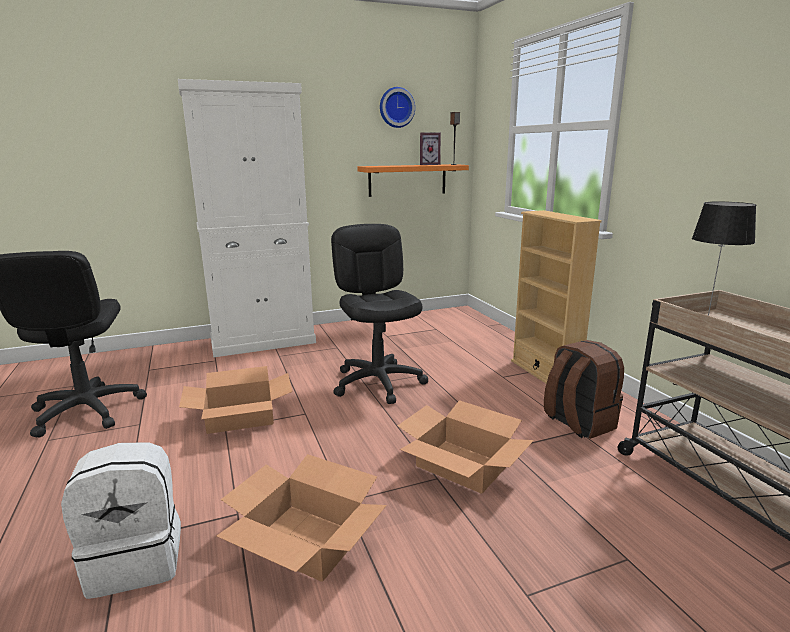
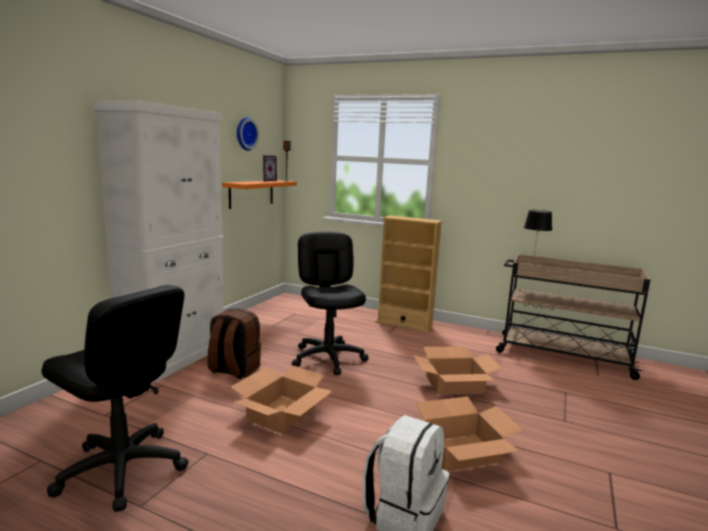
camera: 45 degrees left, 5 degrees down
black office chair [331,224,428,404] -> black office chair turned 45 degrees clockwise [292,231,368,375]
brown backpack [544,340,624,439] -> brown backpack moved to [207,308,261,379]

